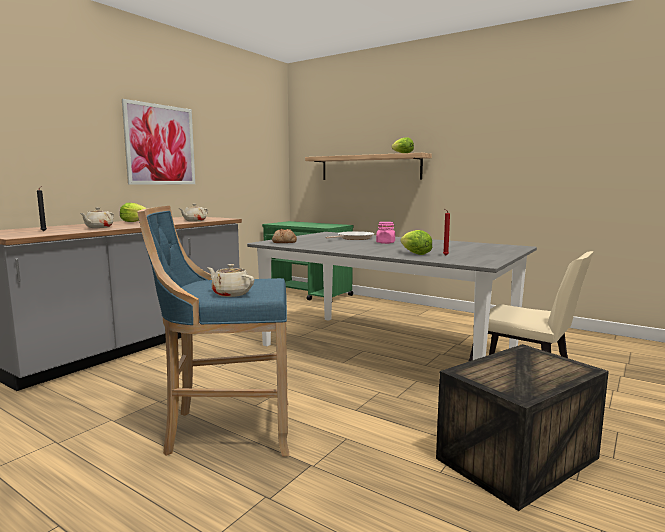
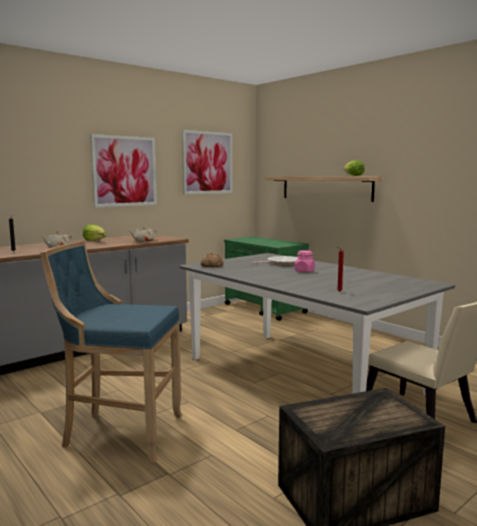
camera: 15 degrees right, 0 degrees up
beige teapot [207,264,254,297] -> none
lettuce [400,230,432,255] -> none
none -> picture [182,130,232,194]

